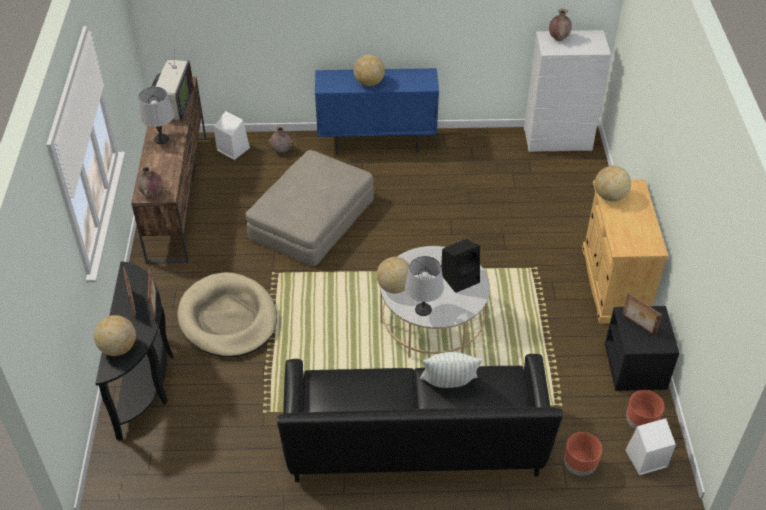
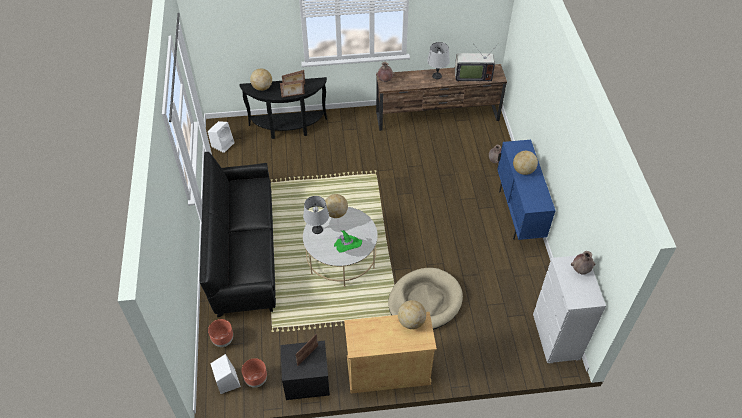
camera: 85 degrees right, 5 degrees up
beige dog bed [178,272,277,357] -> beige dog bed moved to [388,268,463,330]
white speaker [213,111,250,160] -> white speaker moved to [208,121,235,153]
beige ottoman [245,150,374,266] -> none
pillow [420,352,482,388] -> none
black speaker [441,239,480,293] -> green hat [334,230,362,253]

